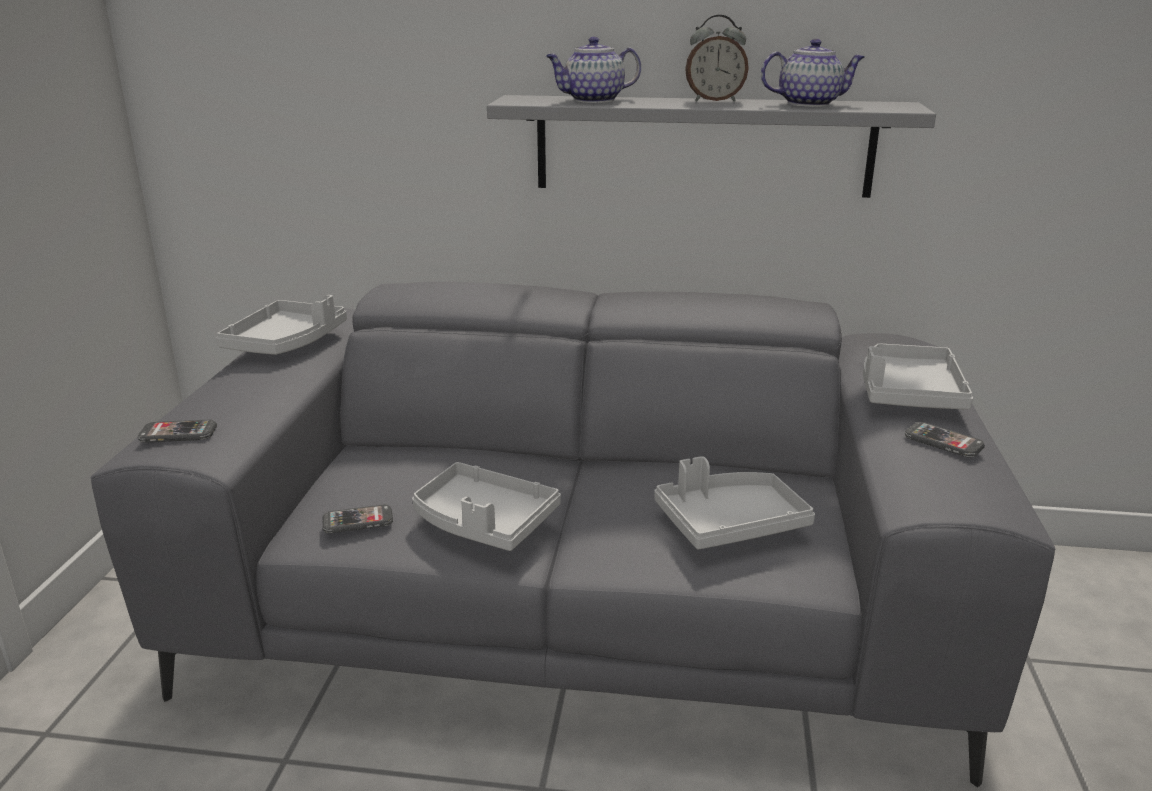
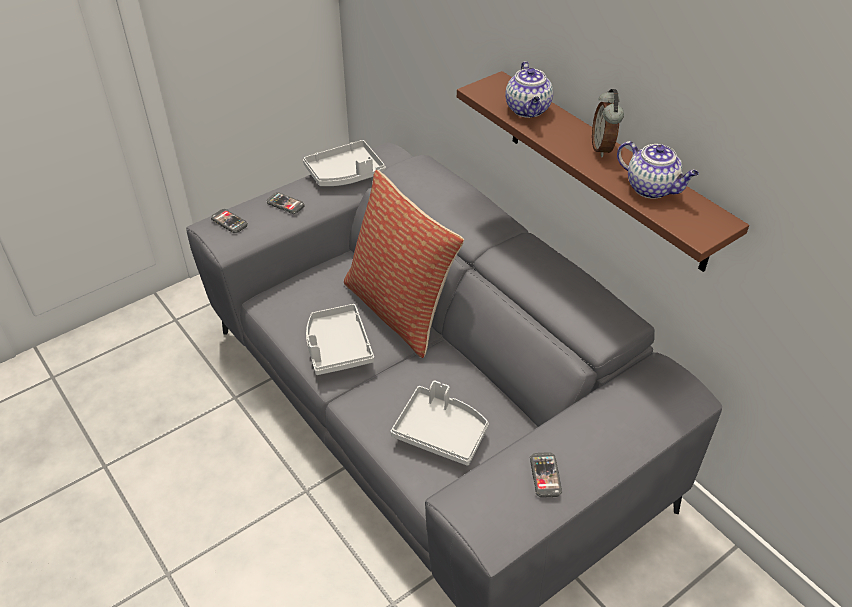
camera: 45 degrees right, 20 degrees up
phone [323,504,393,533] -> phone moved to [267,192,305,214]
grey shelf [487,95,936,198] -> brown shelf [457,71,749,272]
teapot [546,37,641,103] -> teapot turned 120 degrees counterclockwise [505,61,553,118]
alarm clock [685,15,749,101] -> alarm clock turned 45 degrees clockwise [592,89,624,157]
grey tray [863,343,973,410] -> none
none -> pillow [344,170,464,358]

